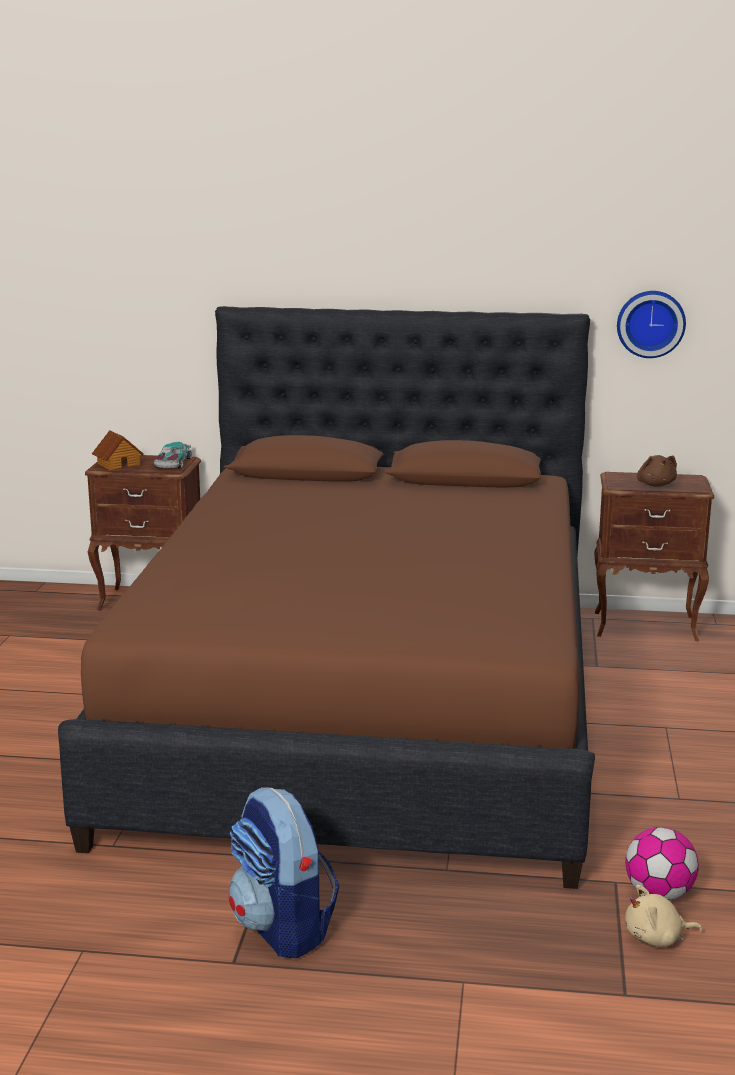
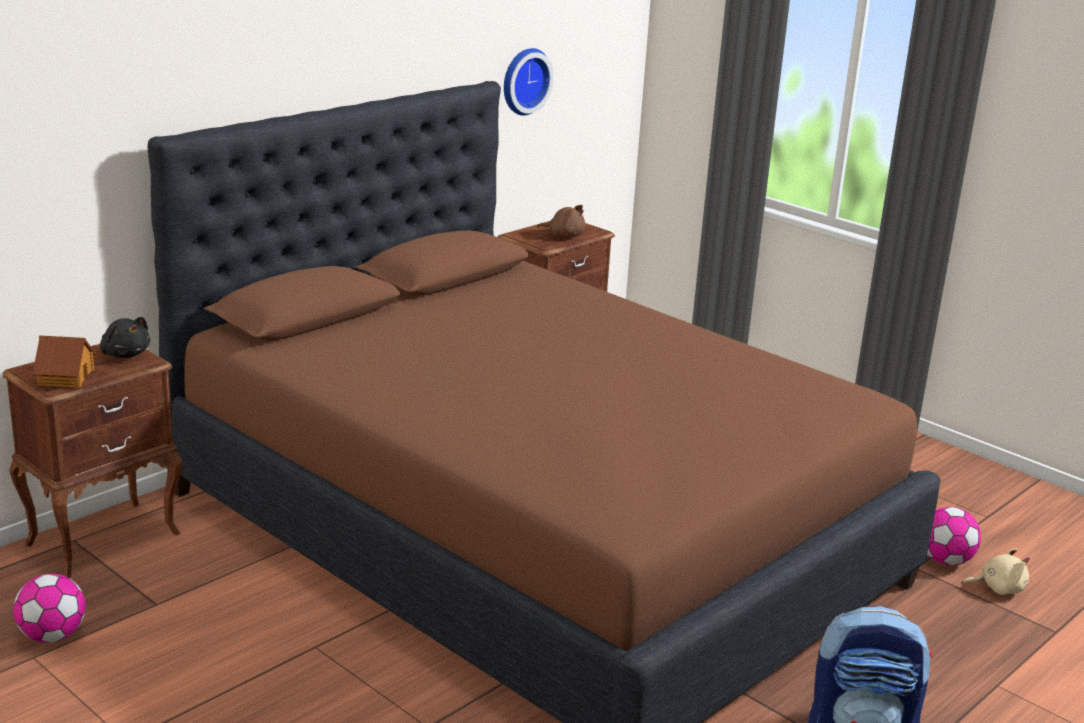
camera: 55 degrees left, 5 degrees up
toy car [154,442,192,469] -> black plush toy [100,317,150,358]
beige plush toy [625,885,702,947] -> beige plush toy turned 120 degrees counterclockwise [962,548,1030,595]
none -> football [13,574,86,643]

